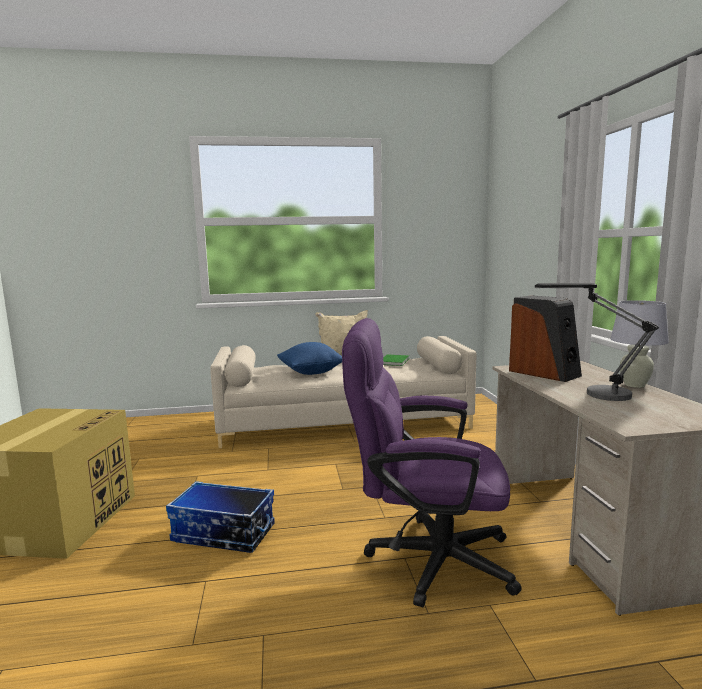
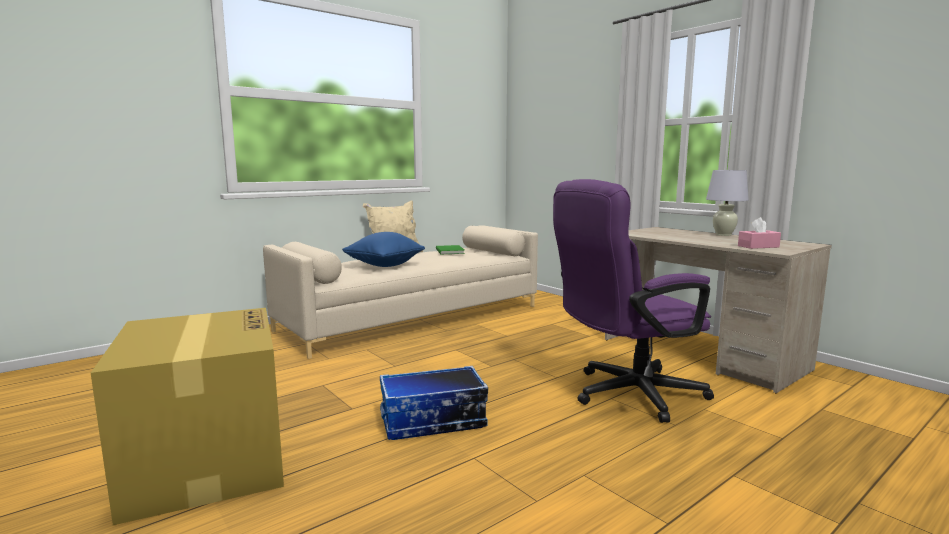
camera: 30 degrees left, 0 degrees up
speaker [509,295,582,382] -> none
table lamp [535,283,659,401] -> none
none -> pink tissue box [738,217,781,249]

